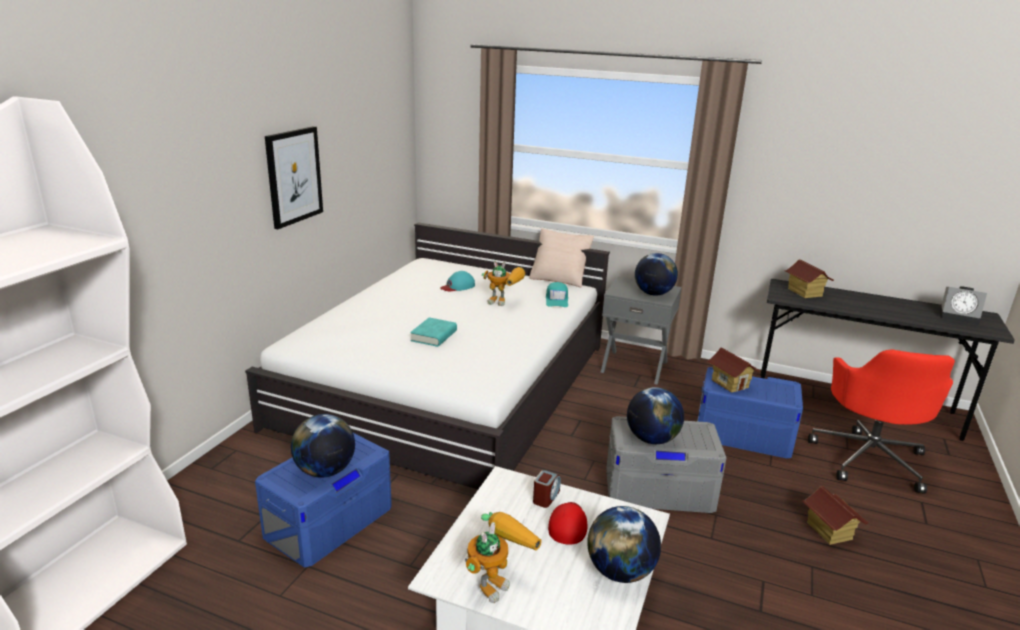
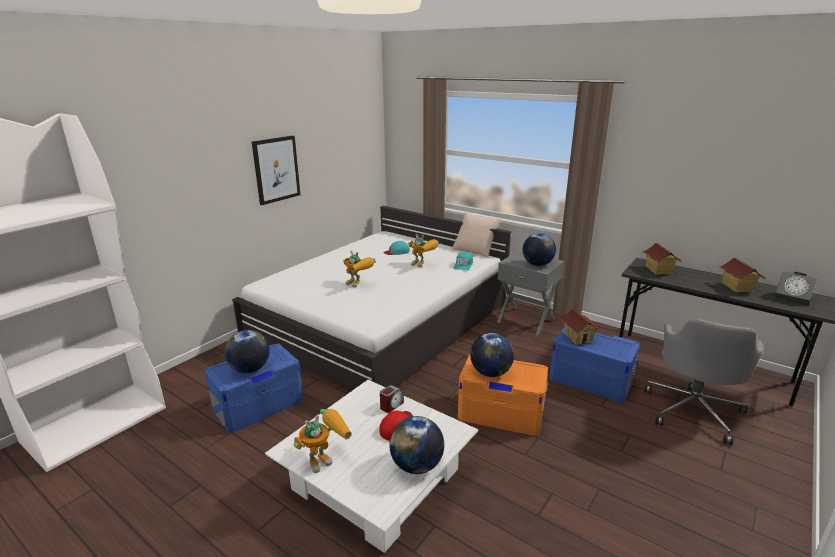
camera: 15 degrees right, 0 degrees up
turquoise book [410,317,457,347] -> toy robot [343,250,376,287]
grey storage box [606,416,726,513] -> orange storage box [458,354,548,436]
toy house [803,486,868,545] -> toy house moved to [718,257,766,292]
red office chair [808,350,955,494] -> grey office chair [644,319,763,445]

